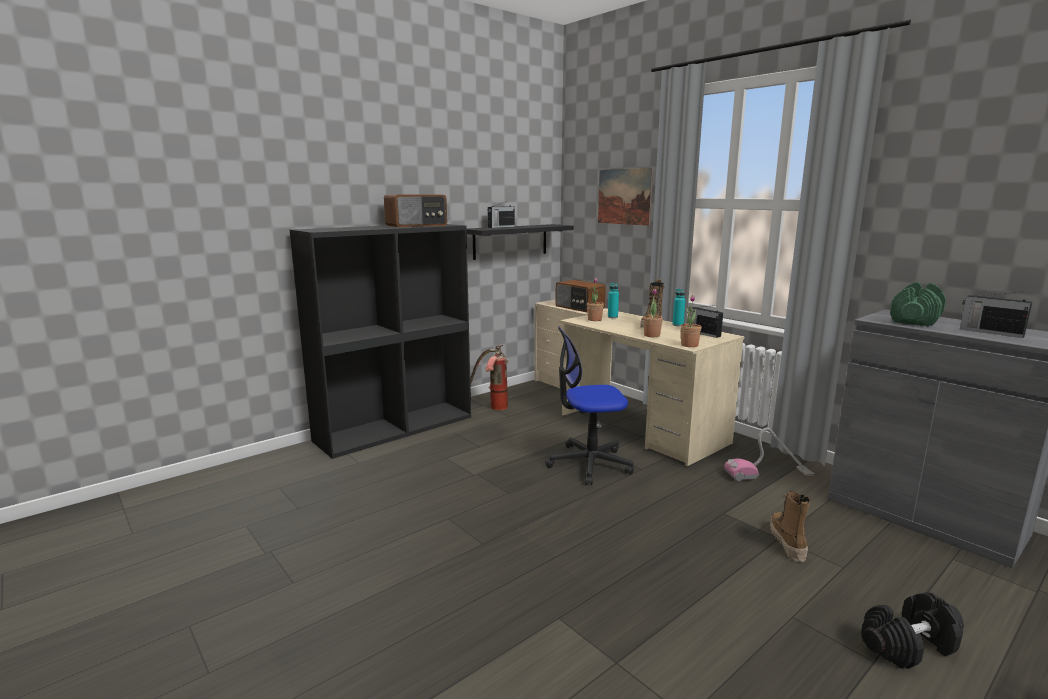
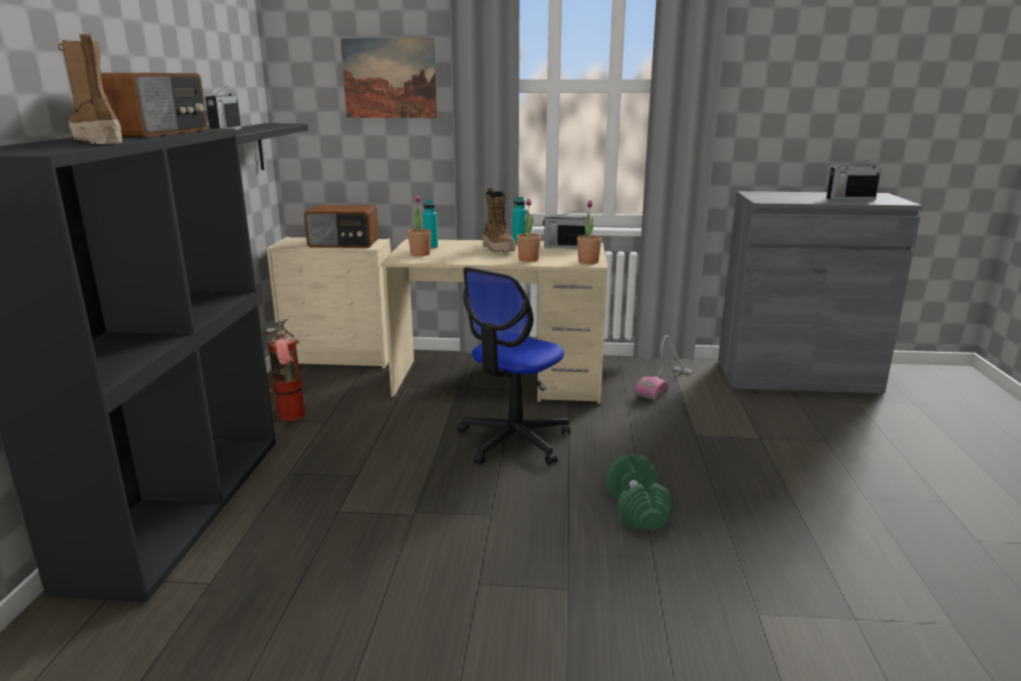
camera: 45 degrees left, 5 degrees up
boot [770,491,810,562] -> boot moved to [58,34,123,144]
black dumbbell [861,592,964,669] -> none
green dumbbell [890,282,946,326] -> green dumbbell moved to [607,454,673,530]

